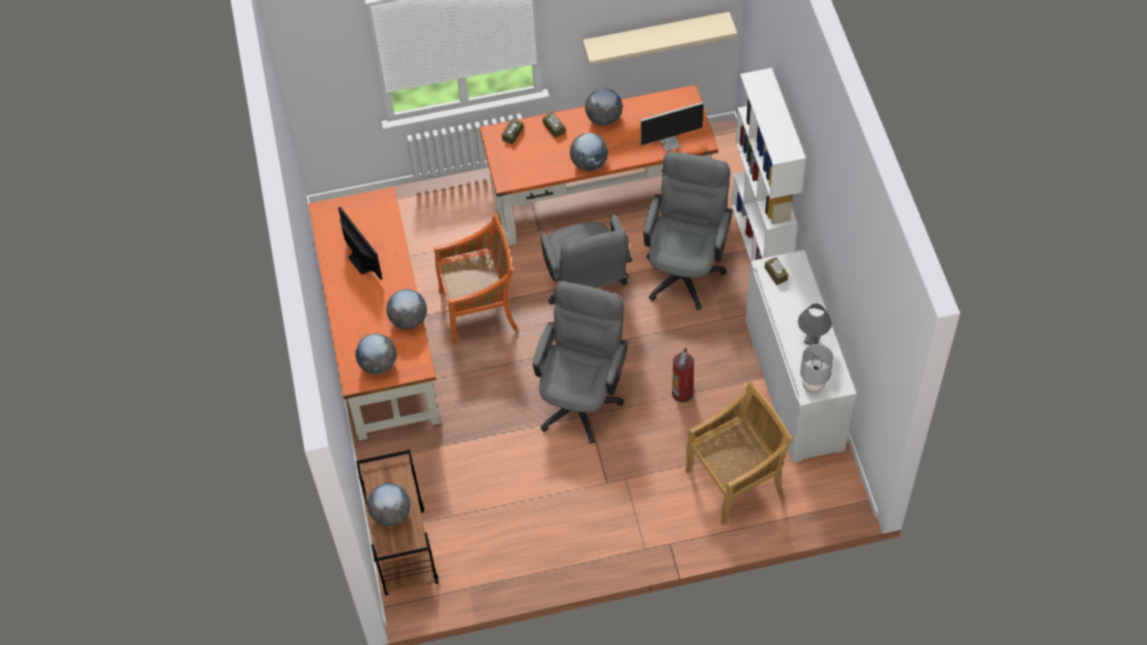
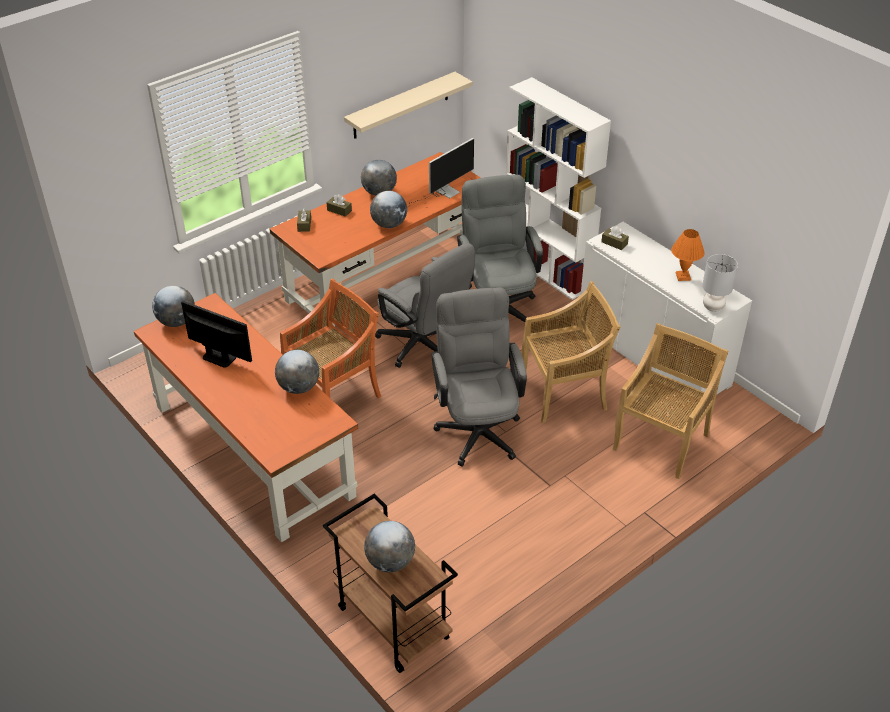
camera: 30 degrees left, 15 degrees down
globe [356,334,397,374] -> globe moved to [152,286,195,327]
fire extinguisher [672,348,694,402] -> beige chair [522,281,621,423]
grey table lamp [798,304,832,345] -> orange table lamp [671,229,705,281]

